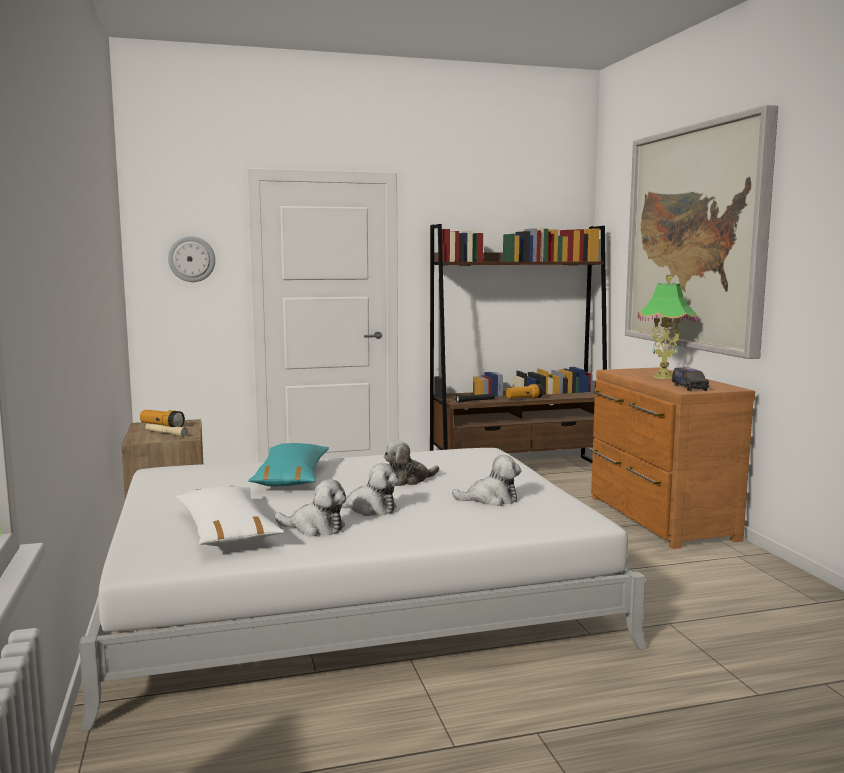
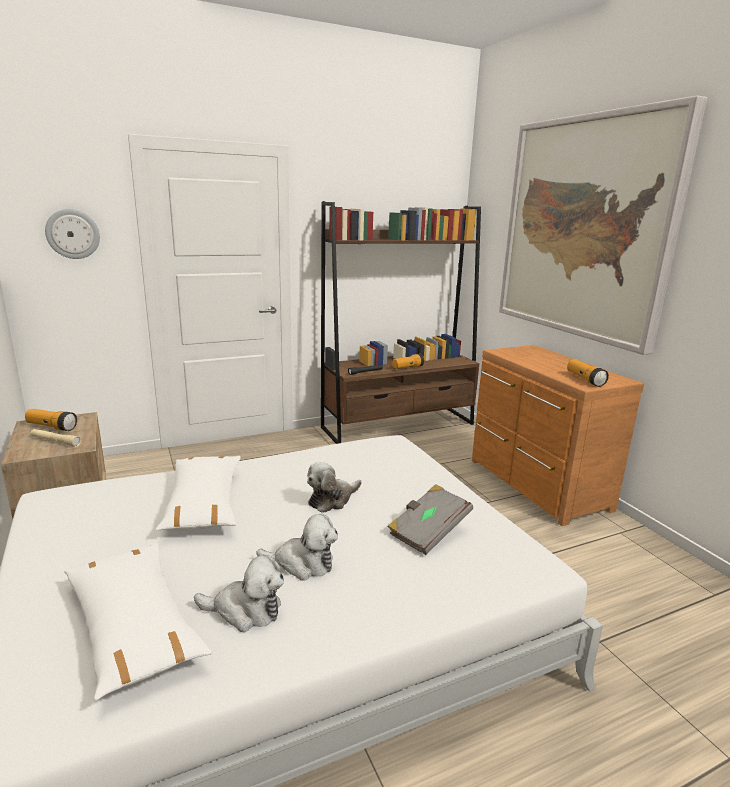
camera: 10 degrees left, 10 degrees up
turquoise pillow [248,443,329,486] -> white pillow [155,456,240,531]
plush toy [452,455,521,506] -> grey book [387,484,473,555]
table lamp [637,275,697,379] -> none
toy truck [672,367,709,391] -> flashlight [567,359,609,387]

